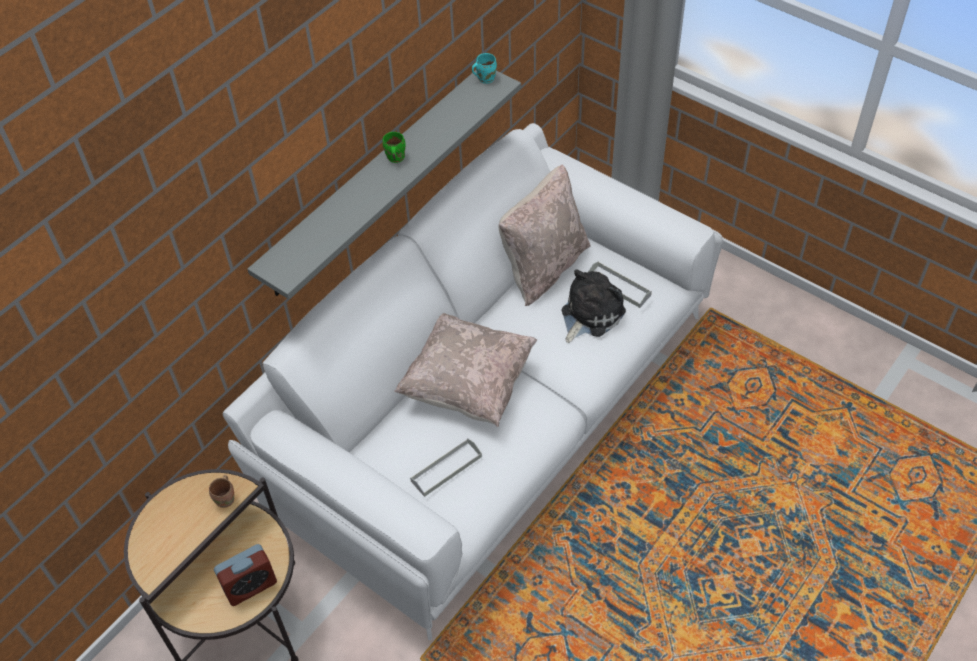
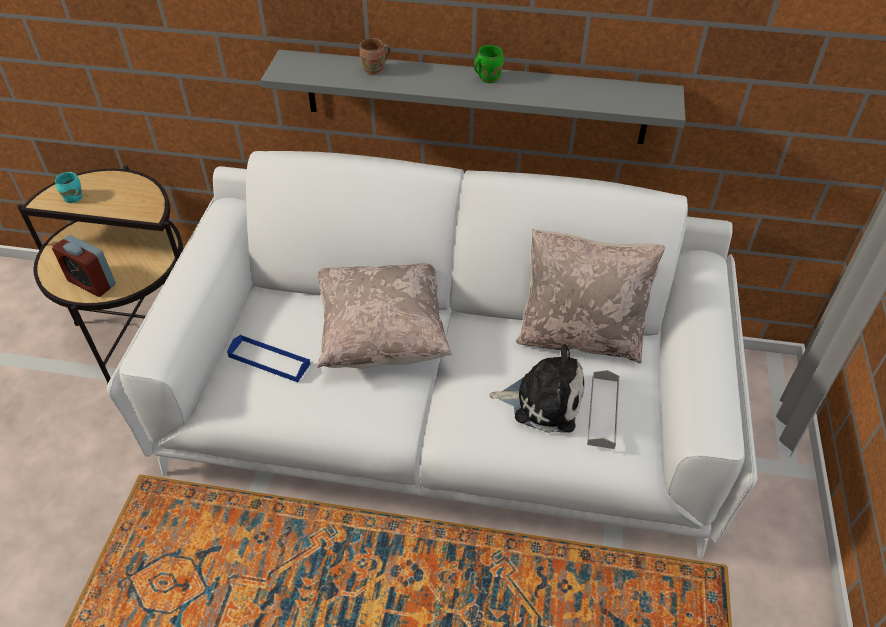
camera: 60 degrees right, 5 degrees down
brown mug [209,475,234,508] -> brown mug moved to [359,38,391,75]
grey tray [410,439,482,497] -> blue tray [227,335,310,382]
turquoise mug [471,53,497,84] -> turquoise mug moved to [55,172,83,203]

